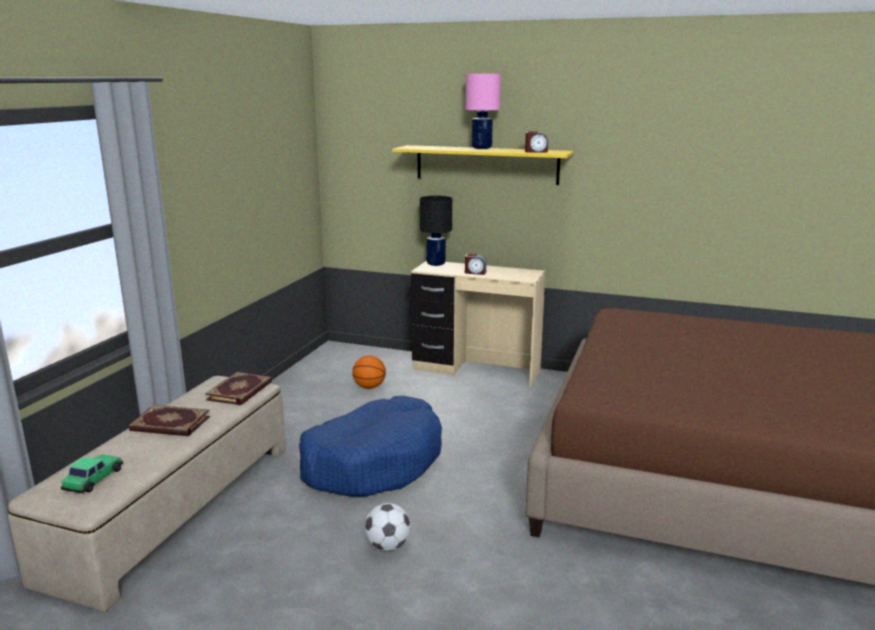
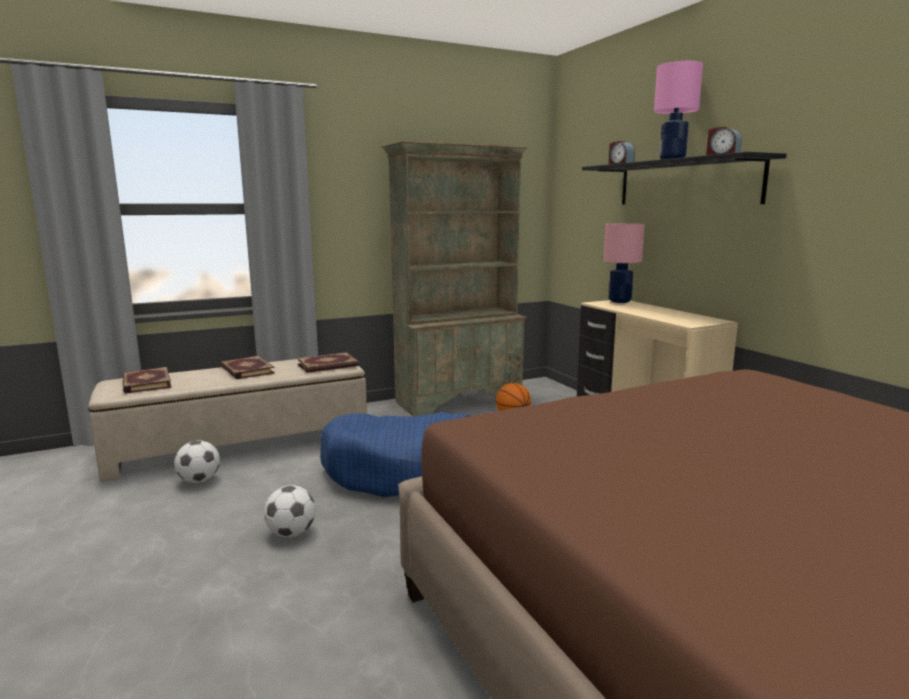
camera: 45 degrees right, 5 degrees down
toy car [61,454,123,493] -> book [123,367,172,394]
yellow shelf [392,145,574,185] -> black shelf [582,152,787,205]
black table lamp [420,196,452,266] -> pink table lamp [603,223,645,303]
alarm clock [465,254,487,275] -> alarm clock moved to [609,141,635,164]
none -> football [174,440,220,483]
none -> green bookcase [381,141,529,417]

